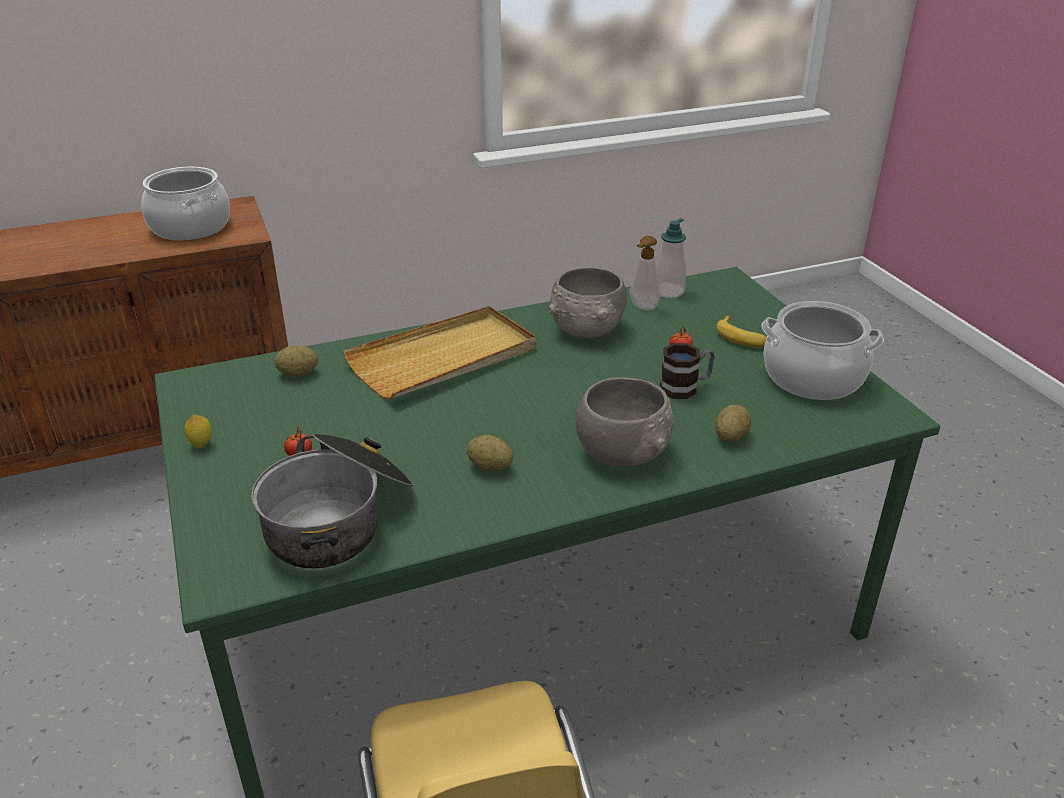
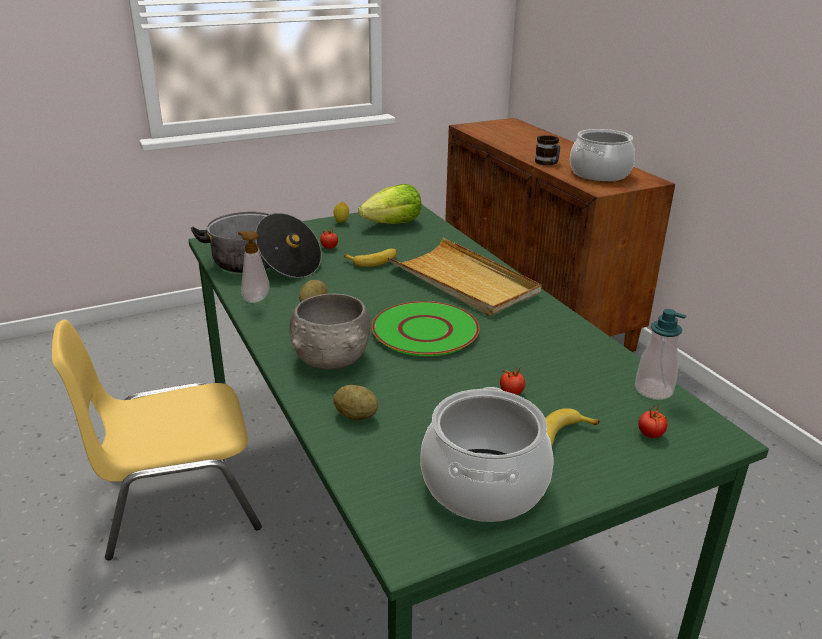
camera: 85 degrees right, 5 degrees down
potato [274,345,318,377] -> none
grey bowl [549,267,627,338] -> none
soap dispenser [629,236,660,310] -> soap dispenser moved to [238,231,269,303]
mug [660,343,715,399] -> mug moved to [535,135,560,165]
none -> banana [344,249,397,267]
none -> lettuce [359,184,422,224]
none -> green plate [372,301,480,356]
none -> tomato [638,405,668,438]

